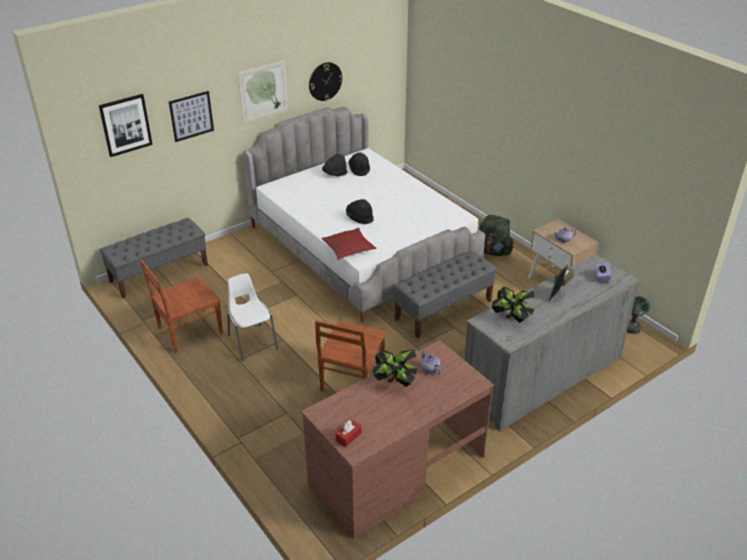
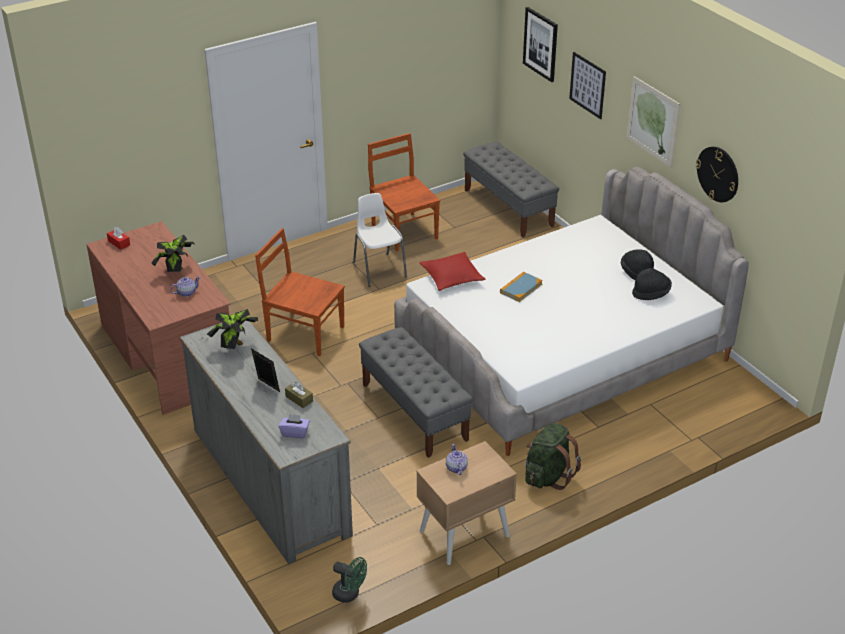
camera: 95 degrees right, 0 degrees up
white chair [227,273,278,361] -> white chair turned 90 degrees counterclockwise [353,193,407,287]
black hat [346,199,374,224] -> book [500,272,543,302]

